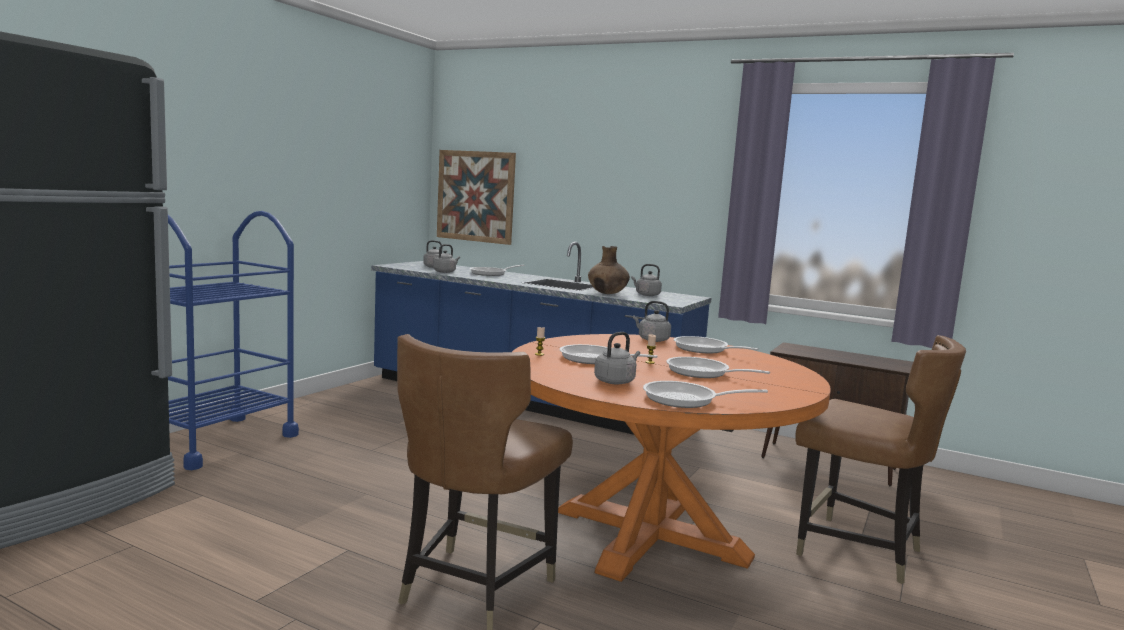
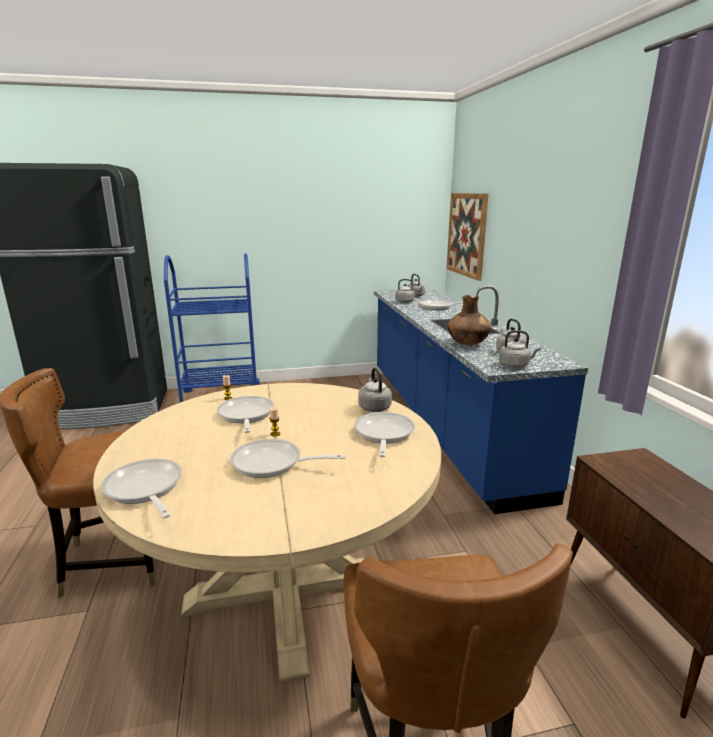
camera: 50 degrees right, 10 degrees up
orange dining table [512,334,831,582] -> beige dining table [93,383,441,683]
grey kettle [594,332,640,385] -> grey kettle moved to [499,330,541,368]
frying pan [666,357,770,378] -> frying pan turned 75 degrees counterclockwise [230,439,346,478]

